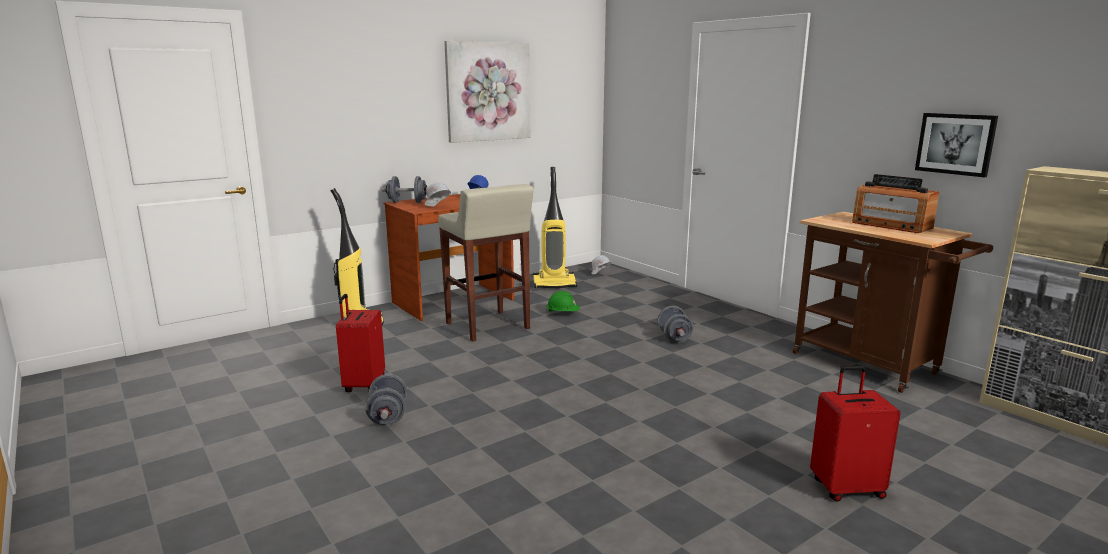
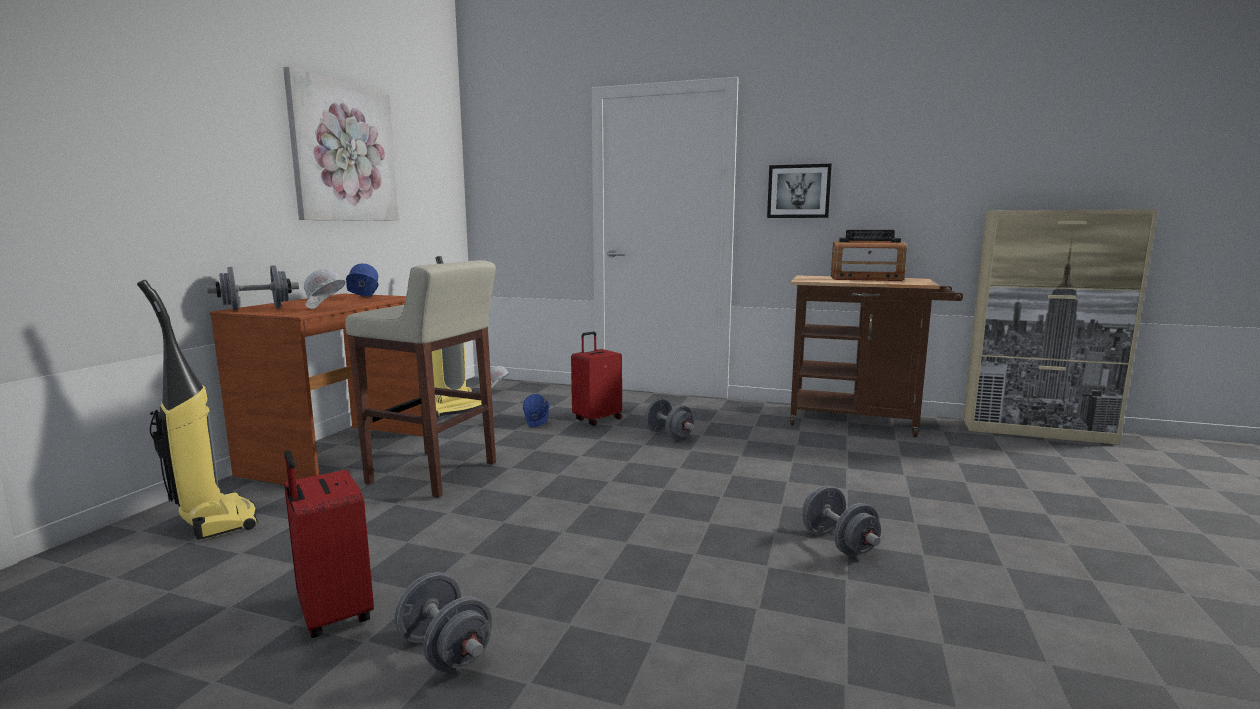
camera: 35 degrees left, 5 degrees down
green hard hat [546,291,580,313] -> none
red suitcase [810,365,901,501] -> red suitcase moved to [571,332,622,426]
picture [915,113,998,177] -> picture moved to [767,164,832,218]
none -> blue hard hat [523,394,549,427]
none -> grey dumbbell [803,486,881,557]

